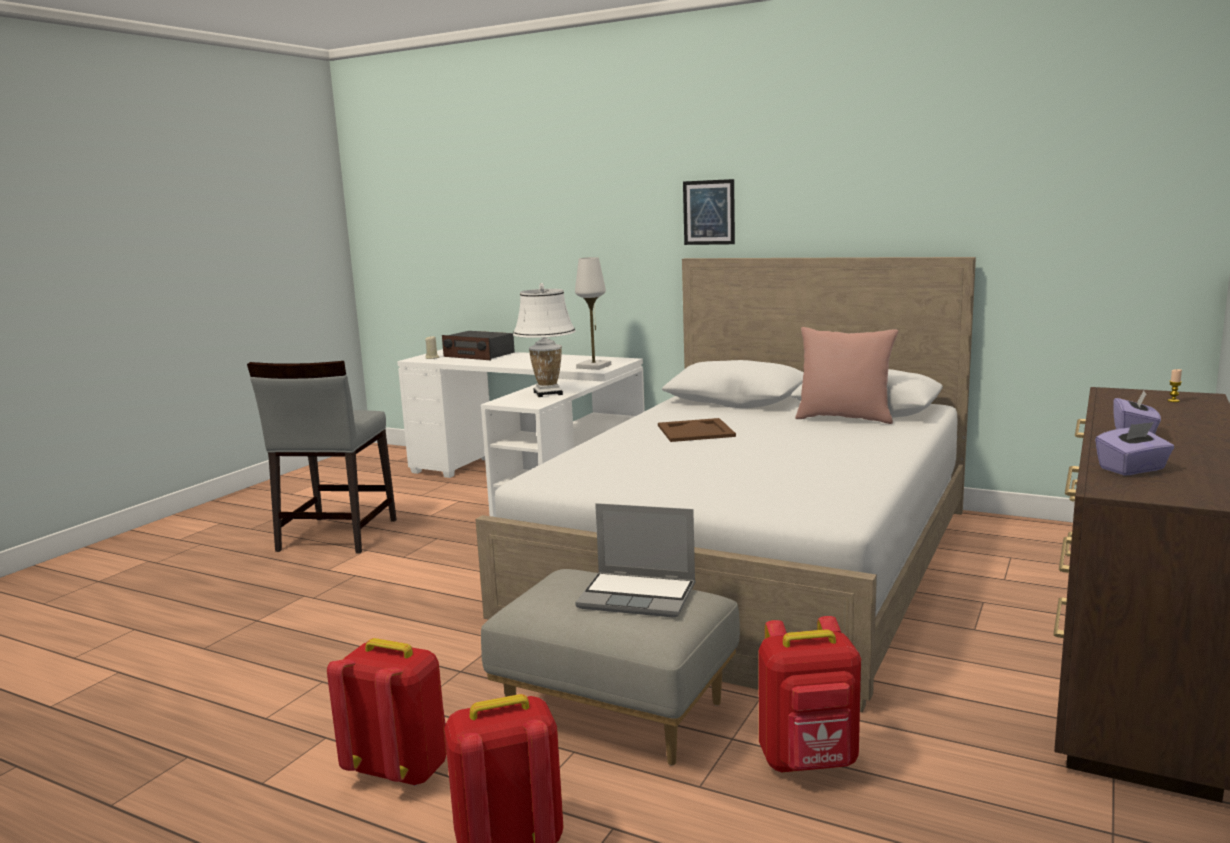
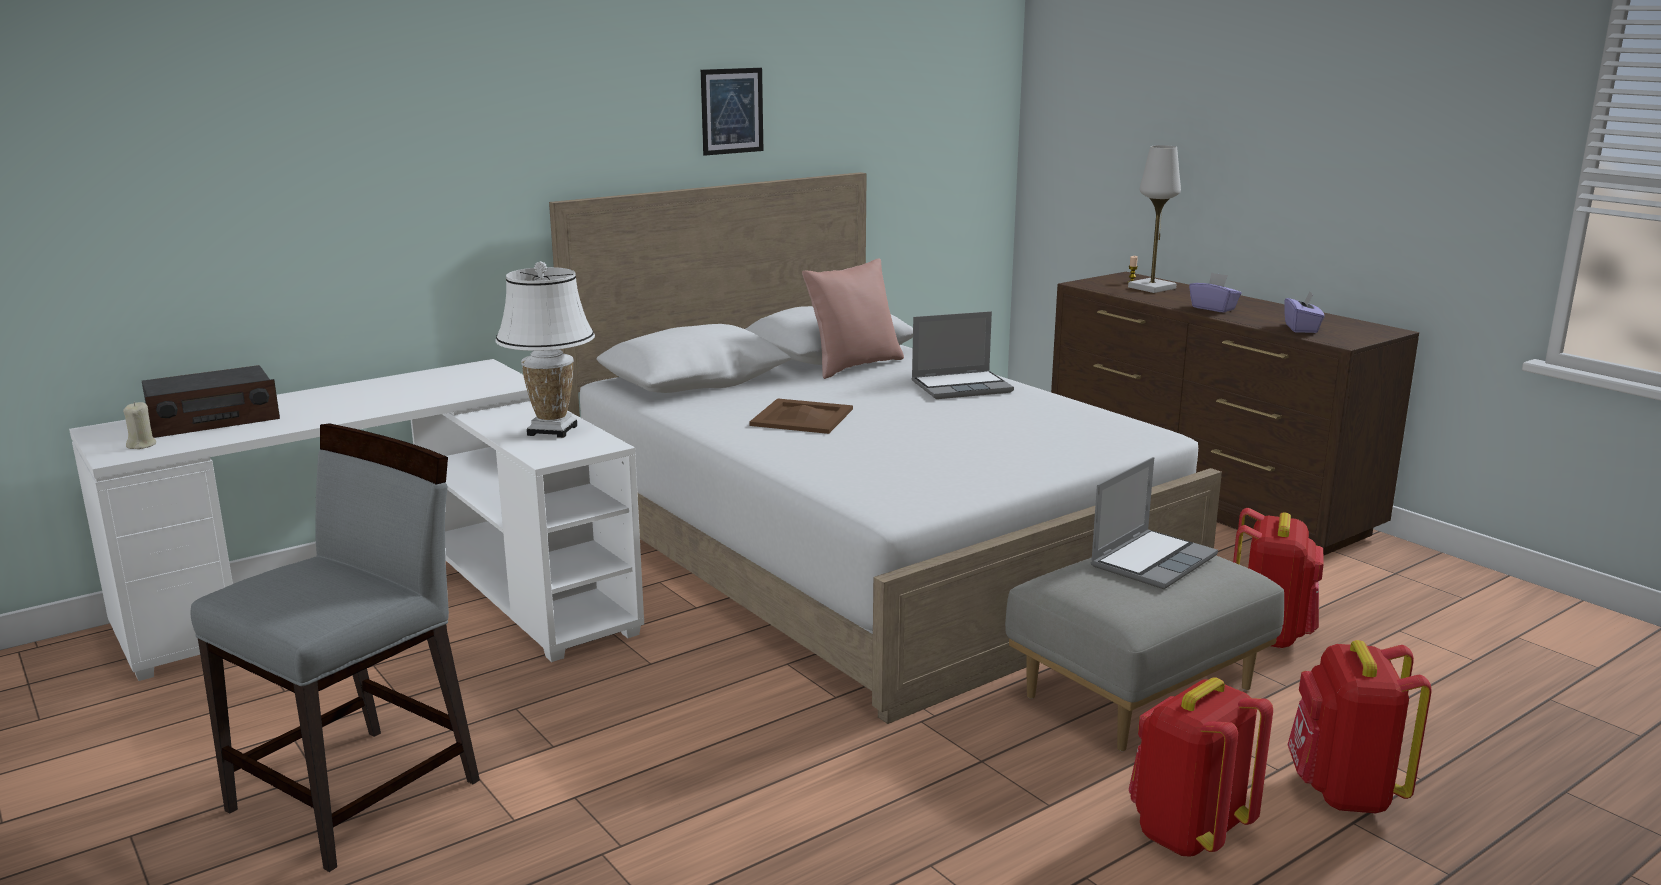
camera: 65 degrees left, 5 degrees up
grey chair [247,361,397,554] -> grey chair turned 90 degrees counterclockwise [191,423,480,872]
white table lamp [575,257,611,370] -> white table lamp moved to [1128,145,1181,293]
picture [683,179,735,245] -> picture moved to [701,68,763,156]
none -> laptop [911,311,1014,399]

